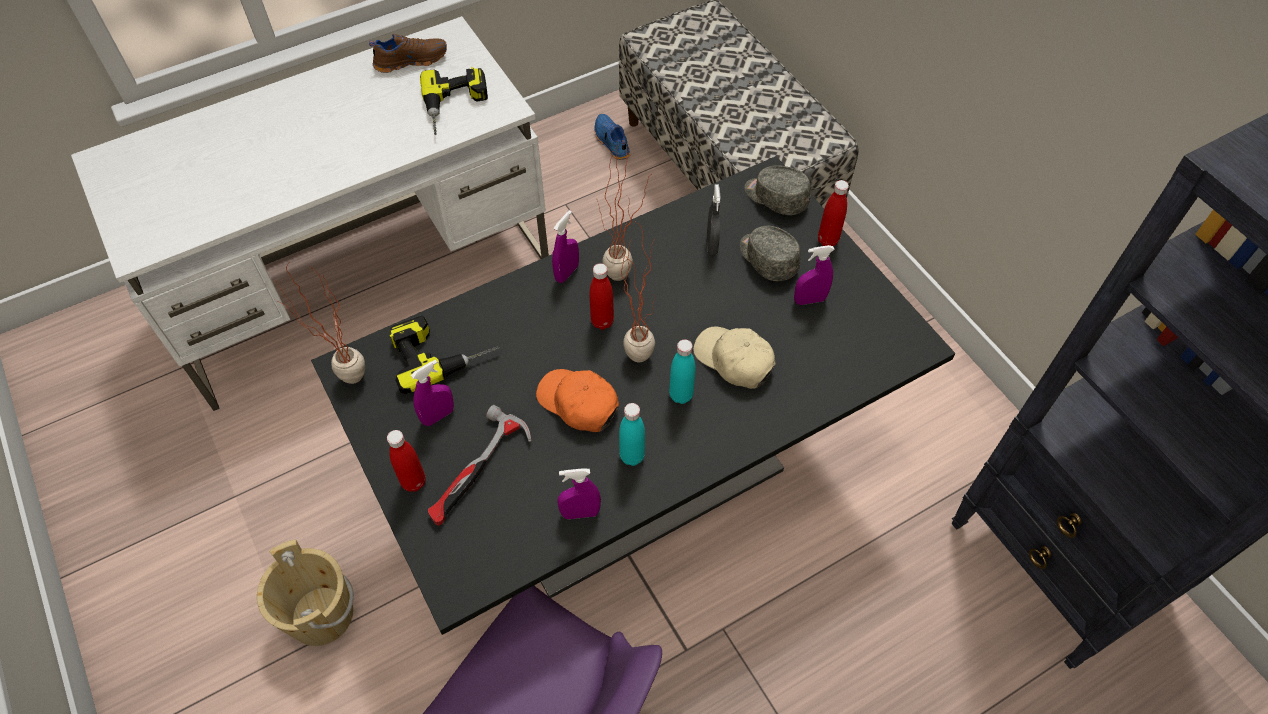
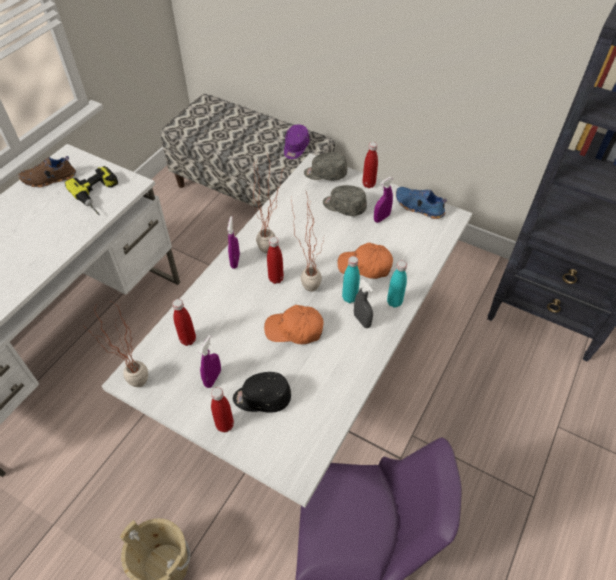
camera: 30 degrees left, 5 degrees down
black dining table [311,156,955,635] -> white dining table [102,153,472,508]
brown shoe [369,34,447,73] -> brown shoe turned 150 degrees counterclockwise [18,156,76,188]
power drill [390,315,499,394] -> red bottle [172,299,196,346]
hammer [428,405,531,526] -> black cap [233,372,291,413]
purple spray bottle [557,468,601,519] -> none
blue shoe [595,114,631,160] -> blue shoe moved to [396,187,447,219]
turquoise bottle [619,403,645,466] -> turquoise bottle moved to [387,261,407,308]
beige cap [693,327,776,389] -> orange cap [338,243,393,279]
grey spray bottle [707,185,720,256] -> grey spray bottle moved to [354,279,374,328]
none -> purple cap [284,124,309,159]

